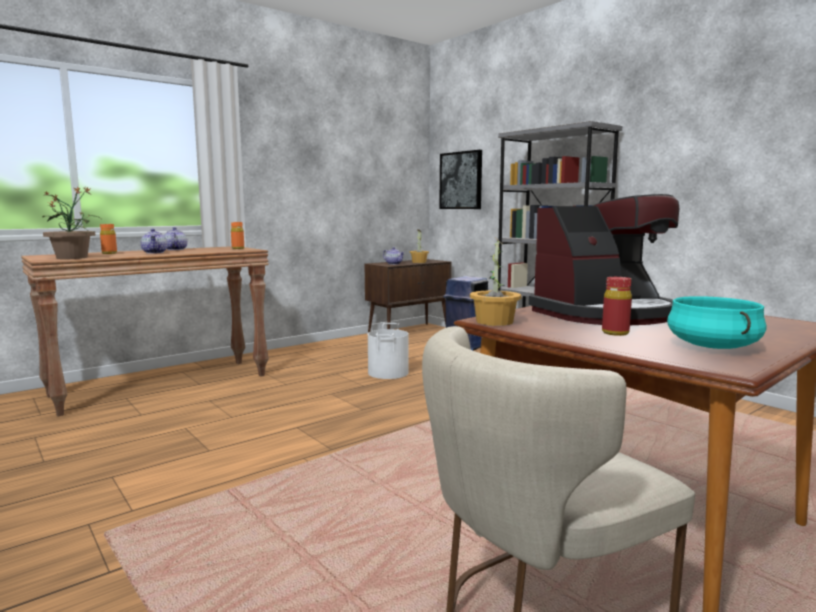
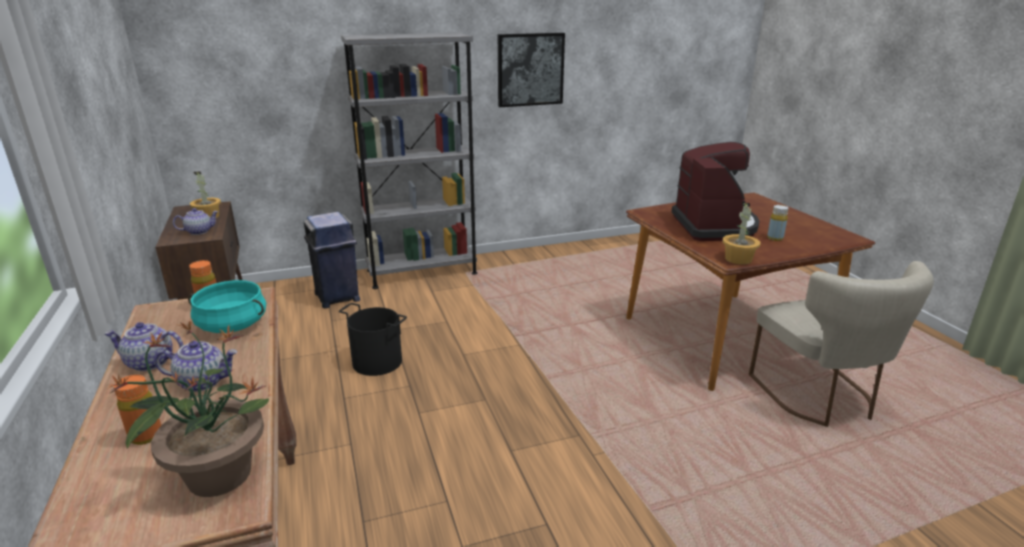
camera: 70 degrees left, 15 degrees up
white bucket [368,323,409,379] -> black bucket [339,303,407,376]
picture [439,150,482,209] -> picture moved to [498,33,565,107]
red bottle [602,277,632,336] -> yellow bottle [767,205,789,241]
turquoise cooking pot [667,296,766,349] -> turquoise cooking pot moved to [188,280,266,333]

